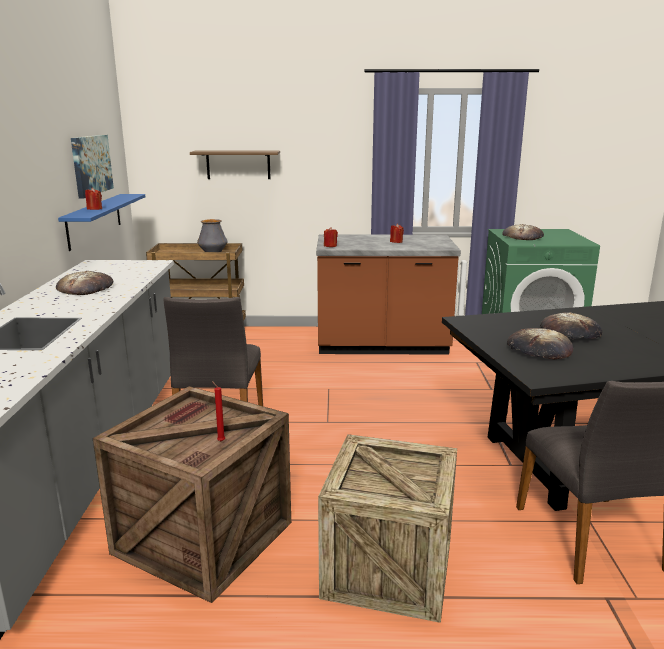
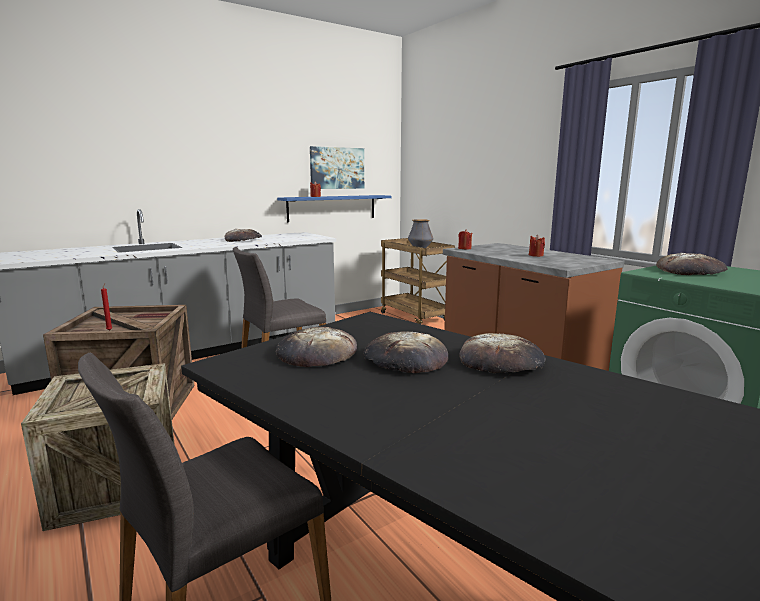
camera: 55 degrees right, 5 degrees down
shelf [190,150,280,179] -> none
none -> bread [459,333,546,373]

